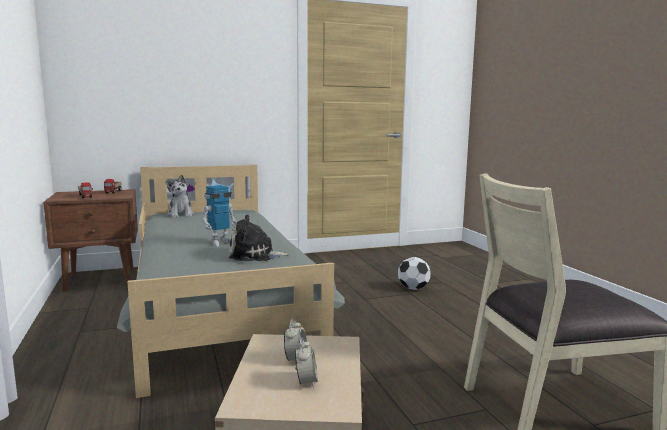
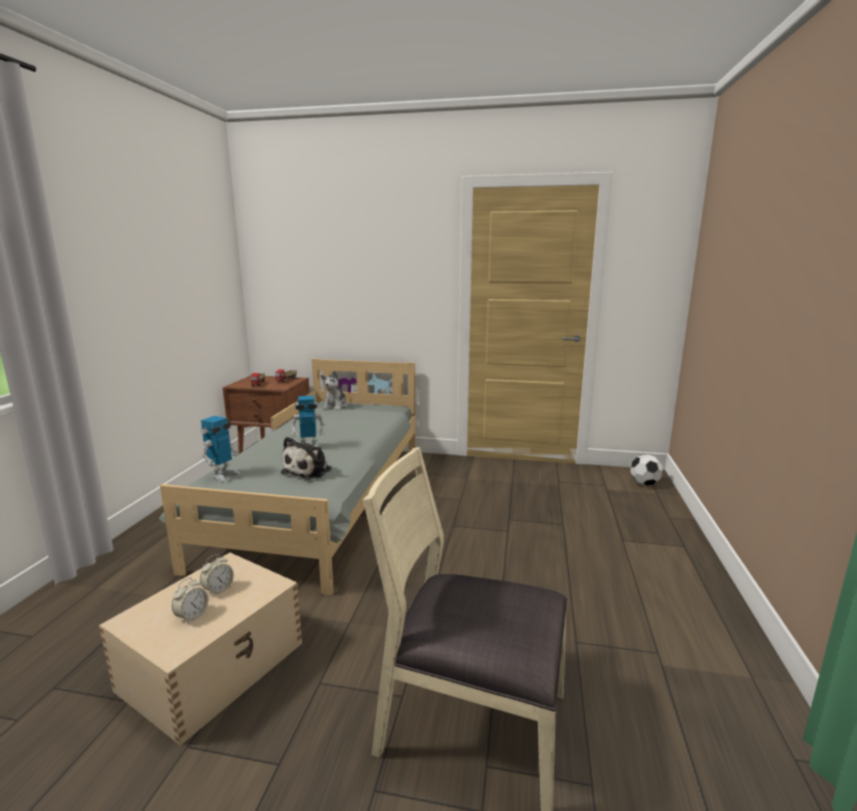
camera: 30 degrees right, 5 degrees up
plush toy [229,214,291,261] -> plush toy turned 90 degrees counterclockwise [281,437,332,480]
football [398,257,431,290] -> football moved to [630,455,663,486]
none -> toy robot [201,416,240,482]

